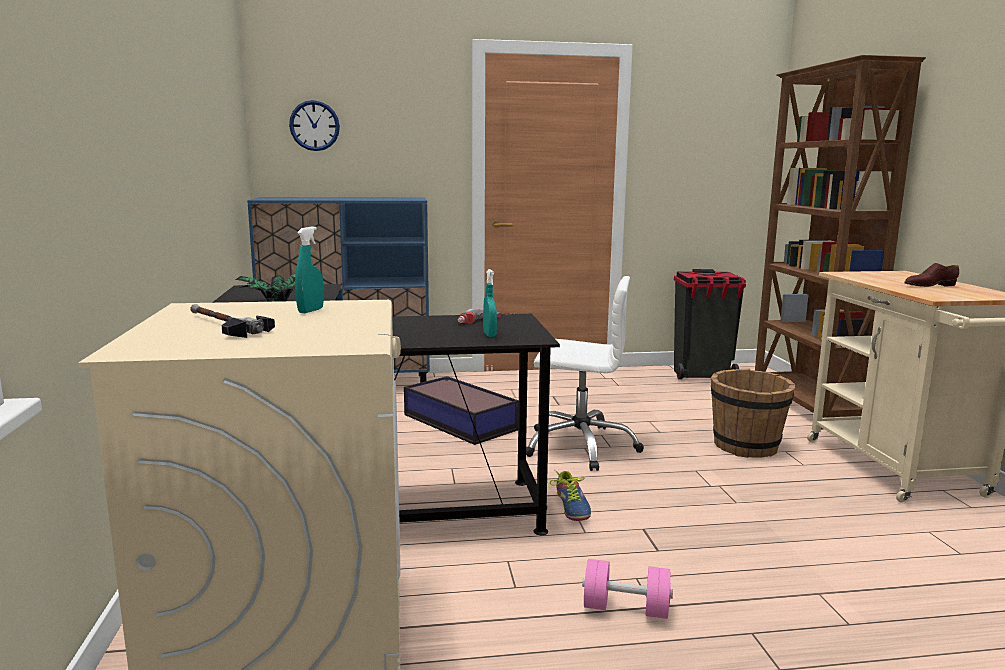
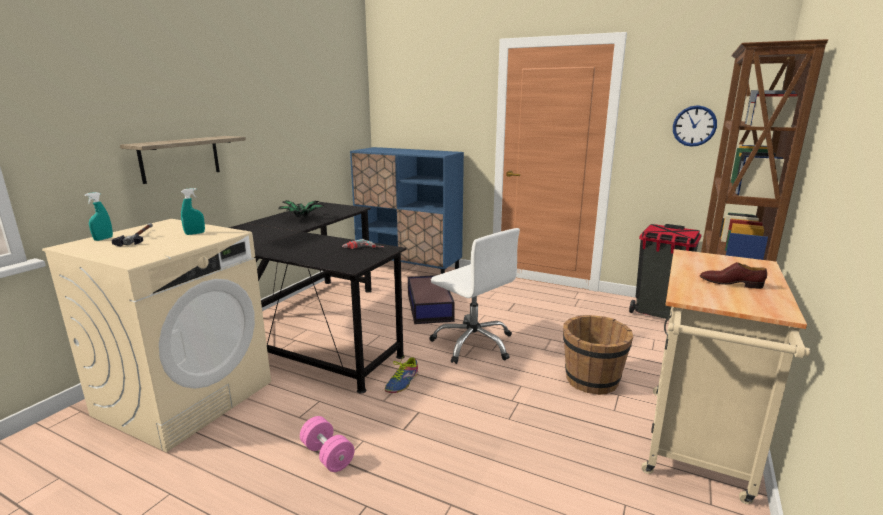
camera: 35 degrees right, 5 degrees up
wall clock [289,100,340,151] -> wall clock moved to [673,105,717,147]
turquoise spray bottle [483,269,497,337] -> turquoise spray bottle moved to [85,192,113,241]
none -> shelf [120,136,246,184]

